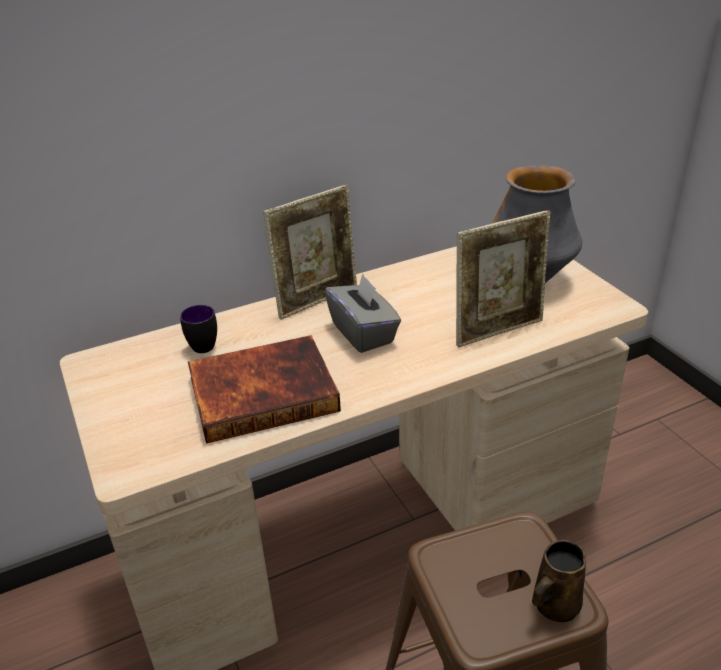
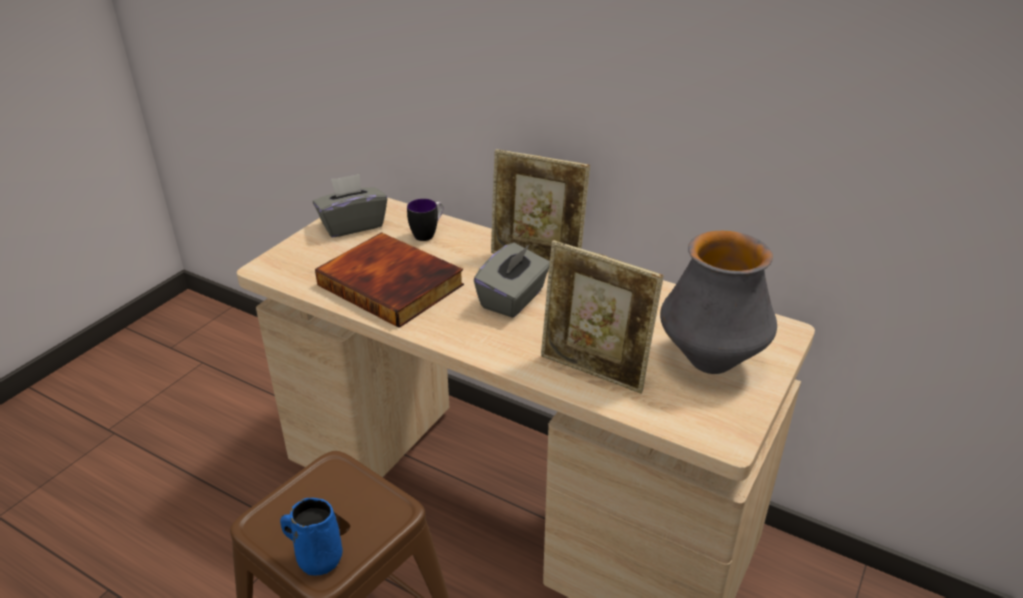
camera: 55 degrees right, 0 degrees up
brown mug [532,540,586,622] -> blue mug [280,498,343,576]
none -> grey tissue box [313,174,387,238]

